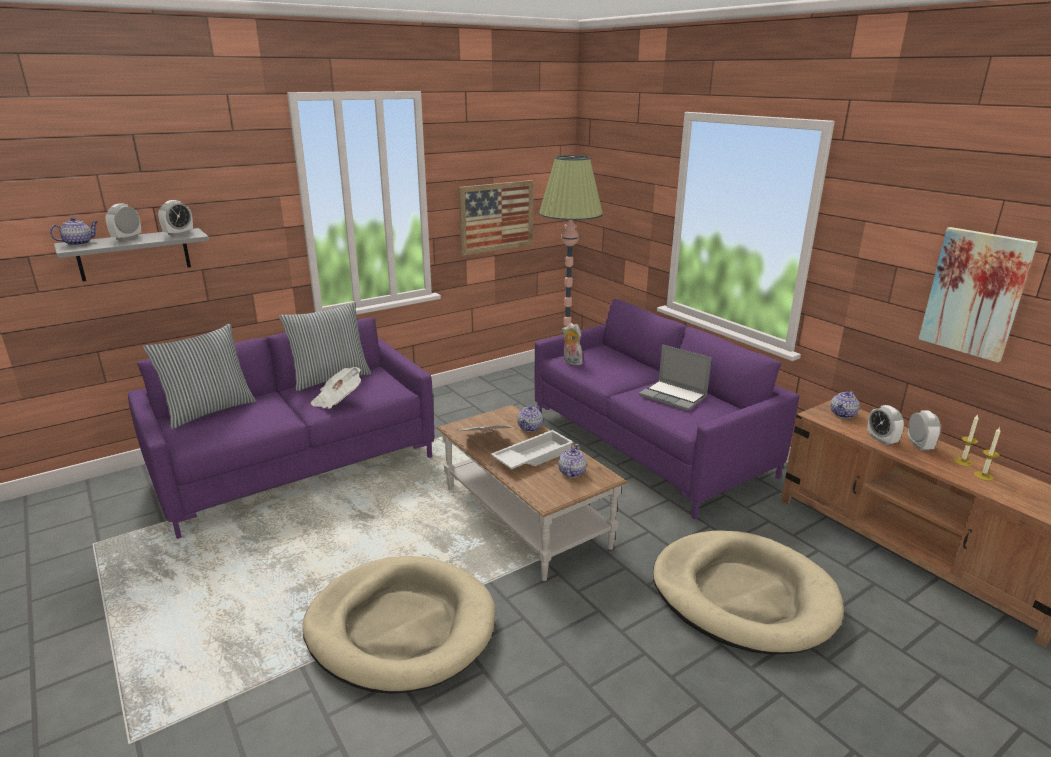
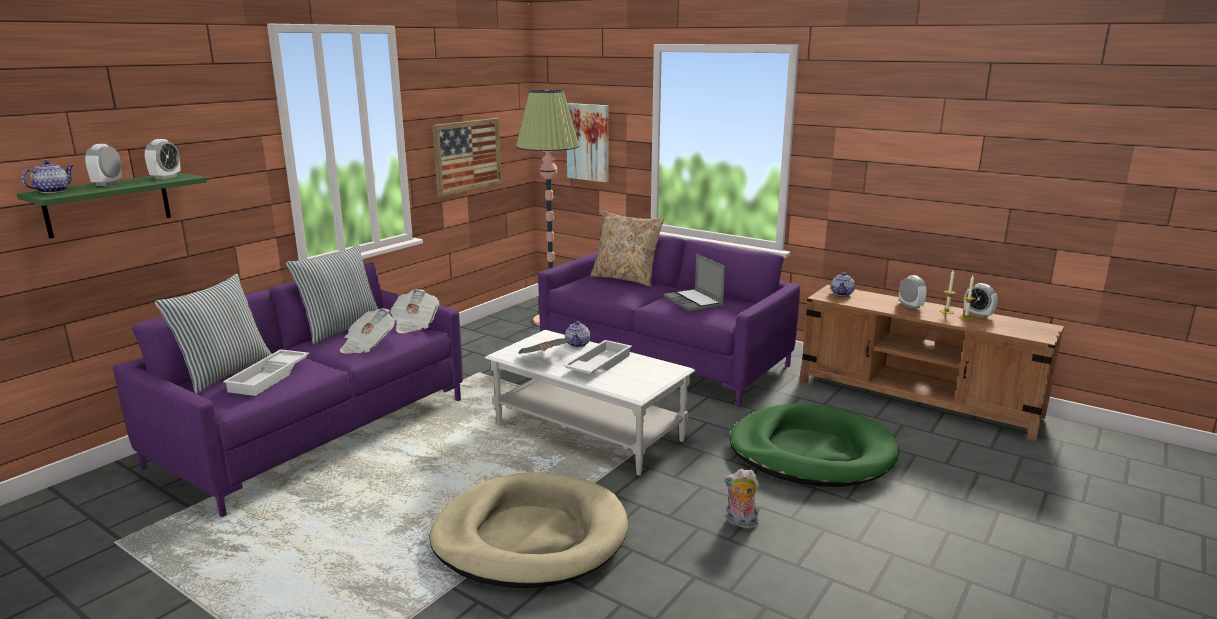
camera: 20 degrees left, 5 degrees down
grey shelf [54,228,209,282] -> green shelf [17,172,207,238]
brown coffee table [437,405,628,581] -> white coffee table [485,330,695,475]
teapot [558,444,587,478] -> none
plush toy [561,323,583,366] -> plush toy moved to [724,469,759,529]
laptop [639,344,712,411] -> laptop turned 45 degrees clockwise [664,254,725,311]
beige dog bed [653,530,844,654] -> green dog bed [729,403,900,487]
alarm clock [867,405,904,445] -> alarm clock moved to [964,283,998,318]
picture [919,227,1038,363] -> picture moved to [567,103,608,183]
none -> white tray [223,349,309,396]
none -> newspaper [390,289,440,333]
none -> beige pillow [590,211,664,287]

